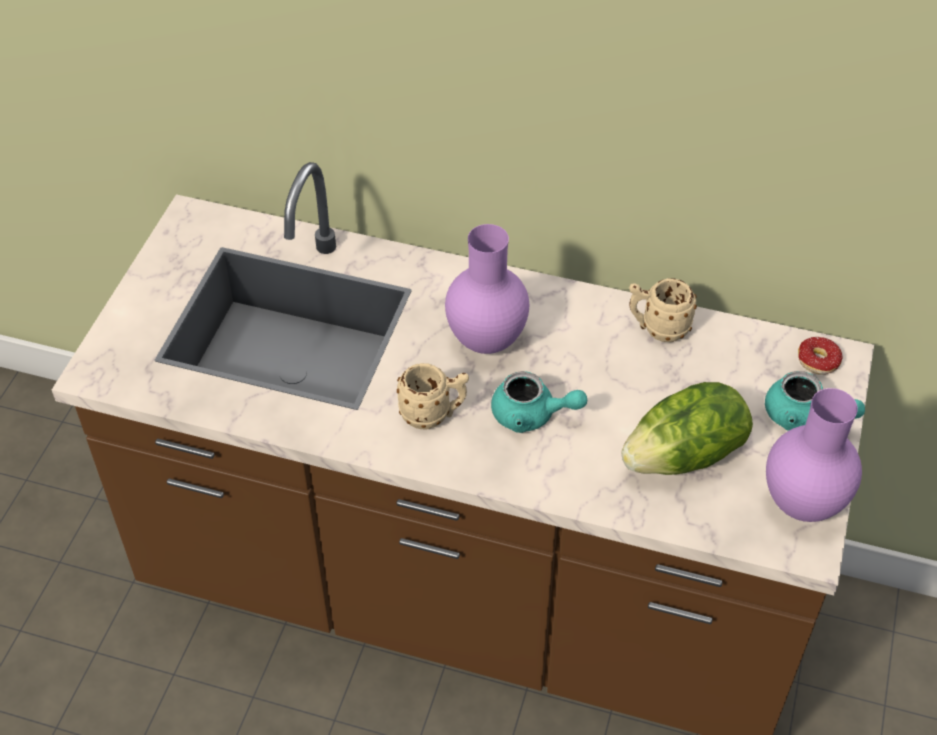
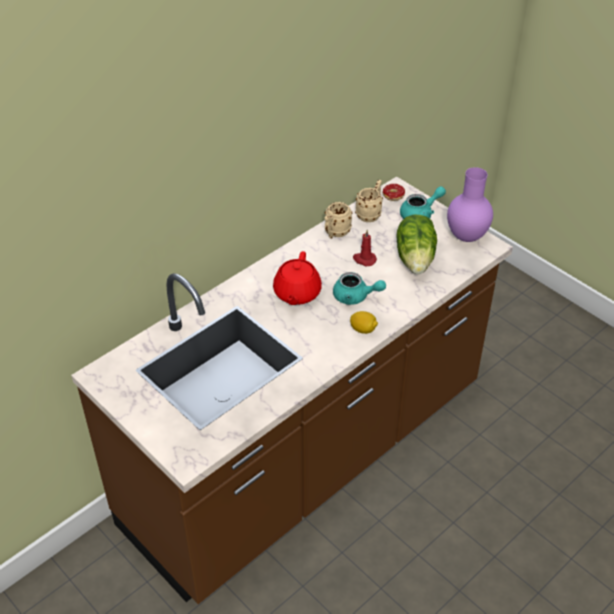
camera: 60 degrees left, 5 degrees down
beige mug [397,363,469,430] -> beige mug moved to [355,180,383,222]
purple vase [445,224,529,354] -> red teapot [273,251,322,305]
turquoise teapot [491,371,587,433] -> turquoise teapot turned 60 degrees clockwise [333,272,386,305]
none -> lemon [350,311,378,334]
none -> red candle [353,230,377,266]

